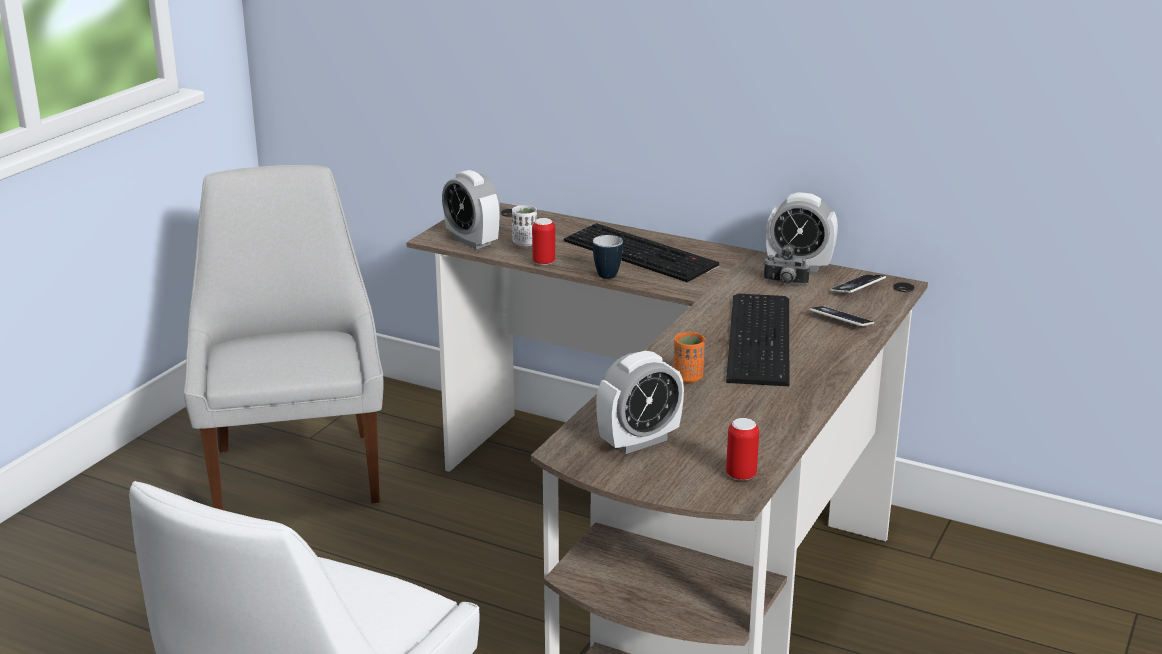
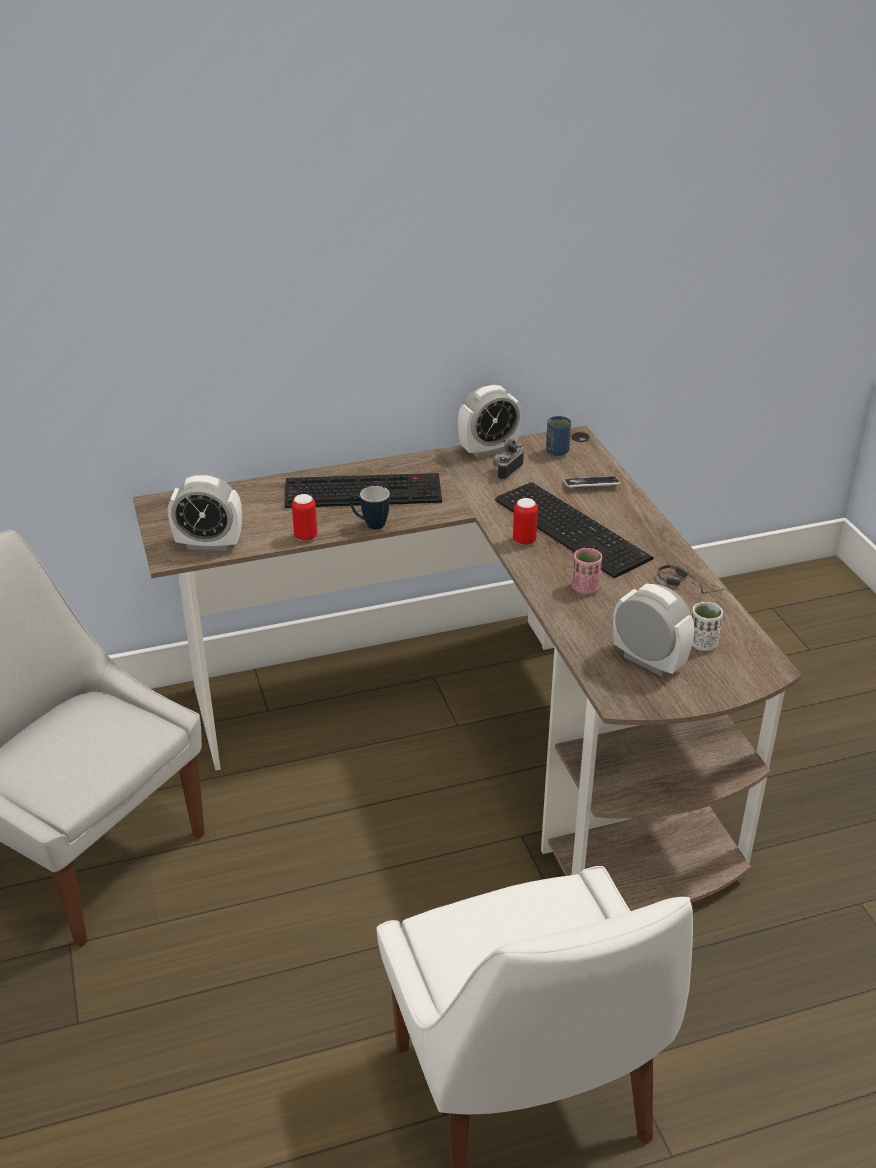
camera: 45 degrees left, 10 degrees up
white cup [512,205,537,246] -> white cup moved to [692,602,723,651]
alarm clock [596,351,684,454] -> alarm clock turned 60 degrees counterclockwise [613,584,694,676]
orange cup [673,332,705,383] -> pink cup [572,548,602,594]
can [726,418,759,481] -> can moved to [513,498,538,545]
camera [763,245,810,285] -> camera turned 150 degrees clockwise [493,439,524,480]
phone [830,274,886,293] -> blue cup [546,416,571,456]
none -> headphones [657,565,729,594]

